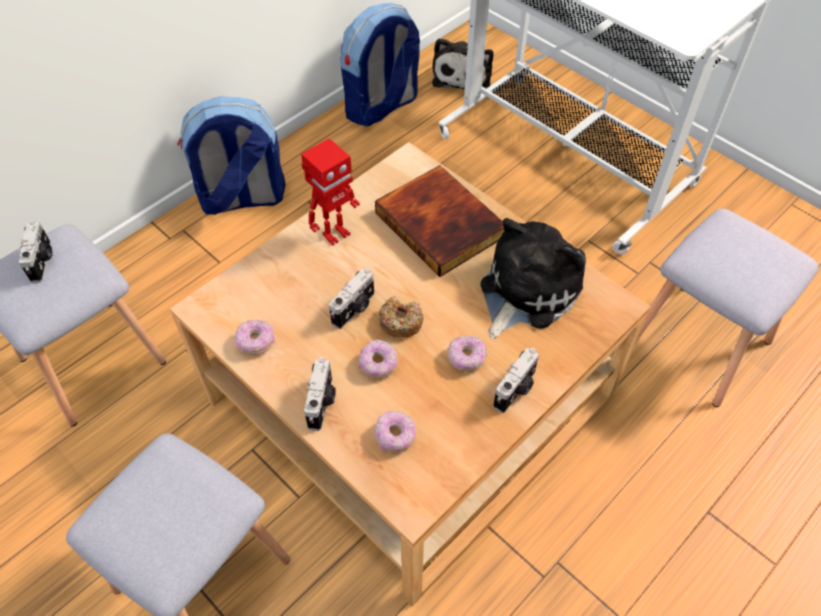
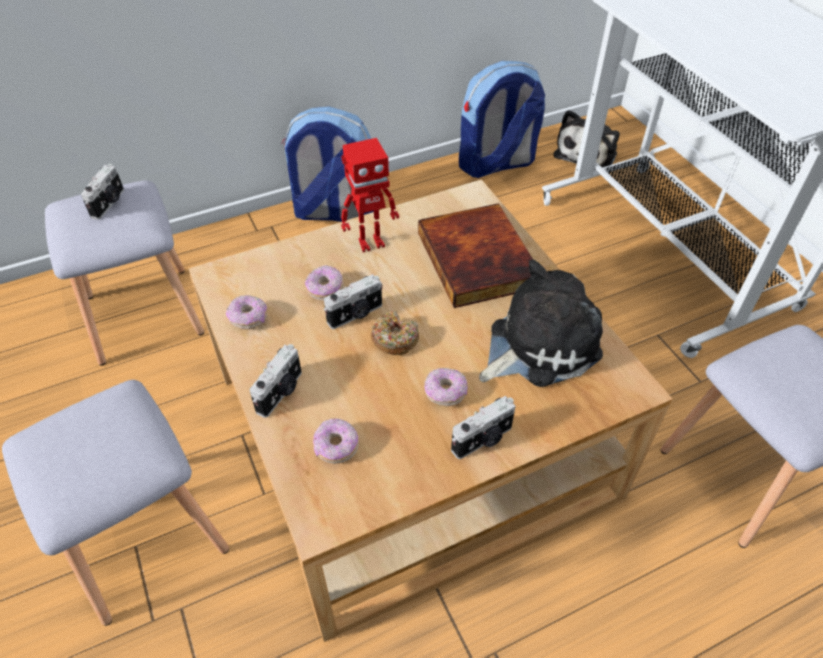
camera: 20 degrees right, 5 degrees down
donut [358,340,398,379] -> donut moved to [305,265,344,301]

